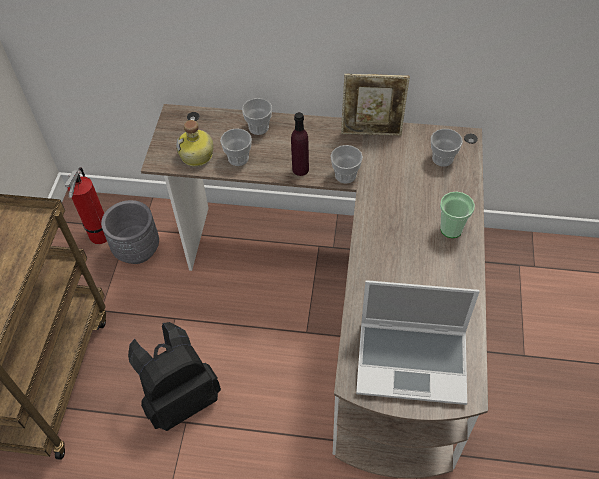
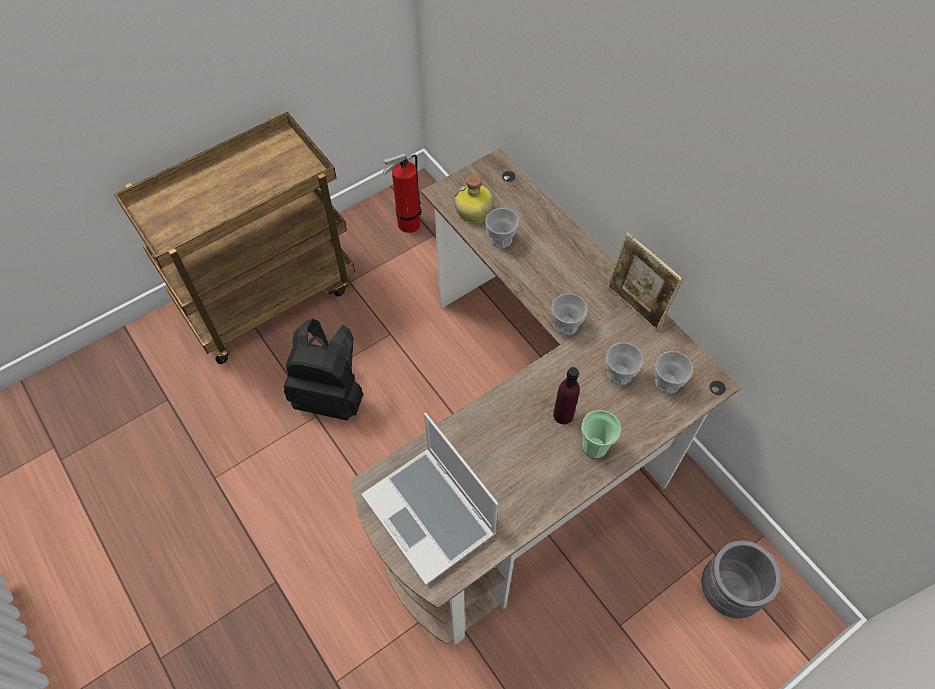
camera: 45 degrees right, 5 degrees up
grey planter [101,200,159,264] -> grey planter moved to [702,540,781,618]
cup [242,98,272,135] -> cup moved to [606,342,644,385]
purple bottle [291,112,309,176] -> purple bottle moved to [553,367,580,424]

